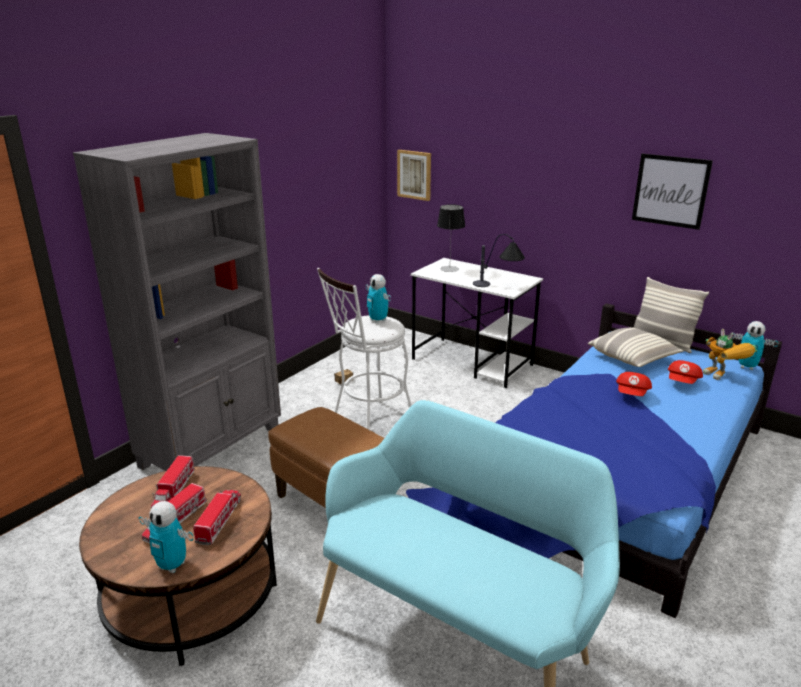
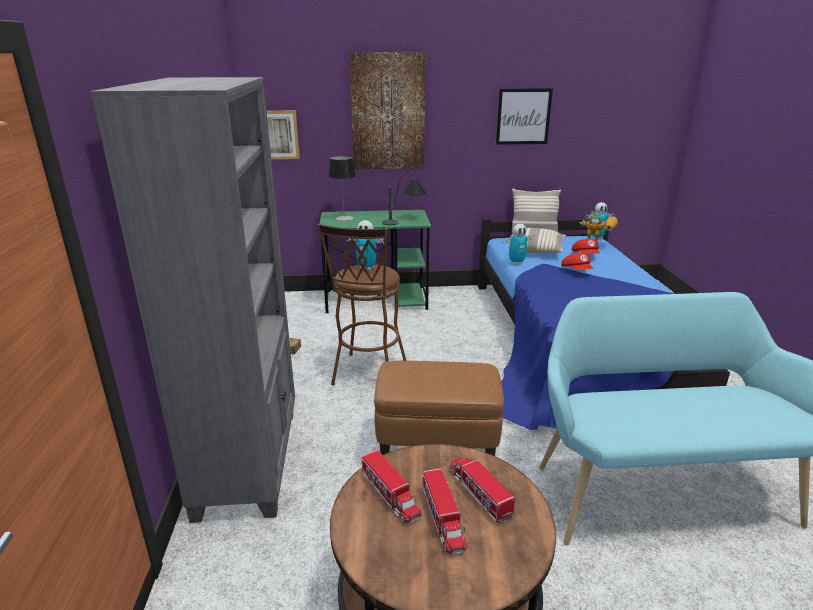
camera: 40 degrees left, 0 degrees up
toy robot [139,501,193,573] -> toy robot moved to [502,224,535,265]
white stool [317,268,412,430] -> brown stool [317,224,407,386]
white desk [410,258,543,388] -> green desk [318,210,431,313]
none -> picture [349,52,426,169]

